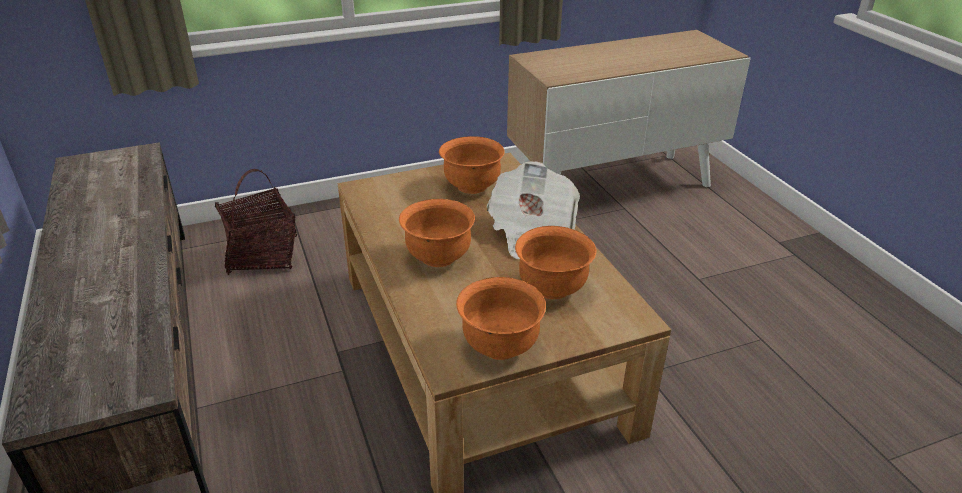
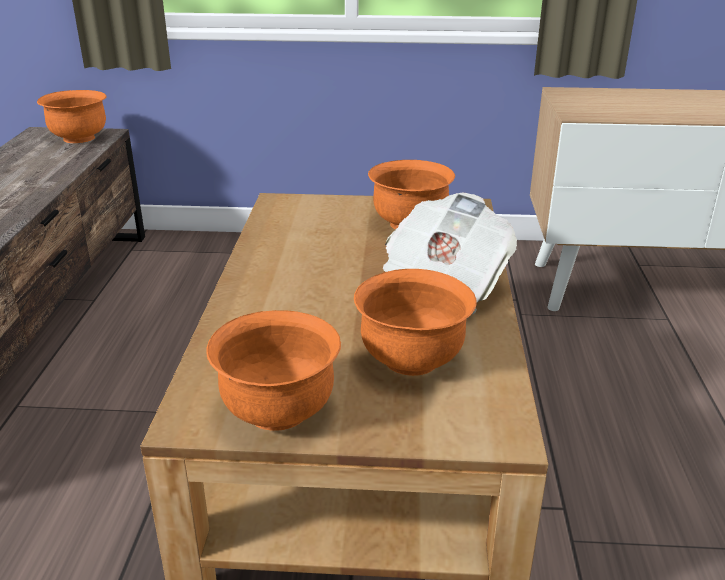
camera: 25 degrees right, 5 degrees down
basket [215,169,297,275] -> none
orange bowl [399,199,475,267] -> orange bowl moved to [37,90,107,143]

